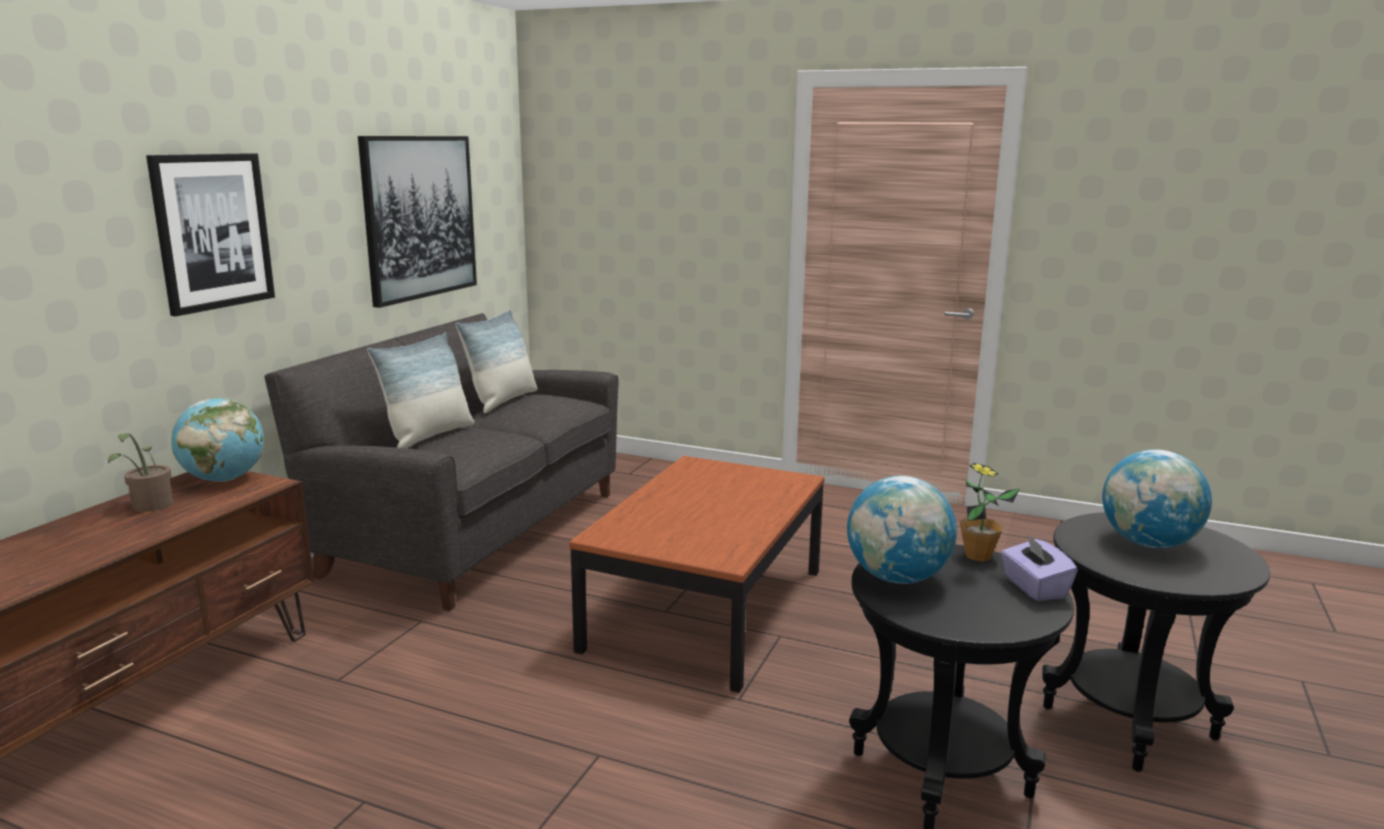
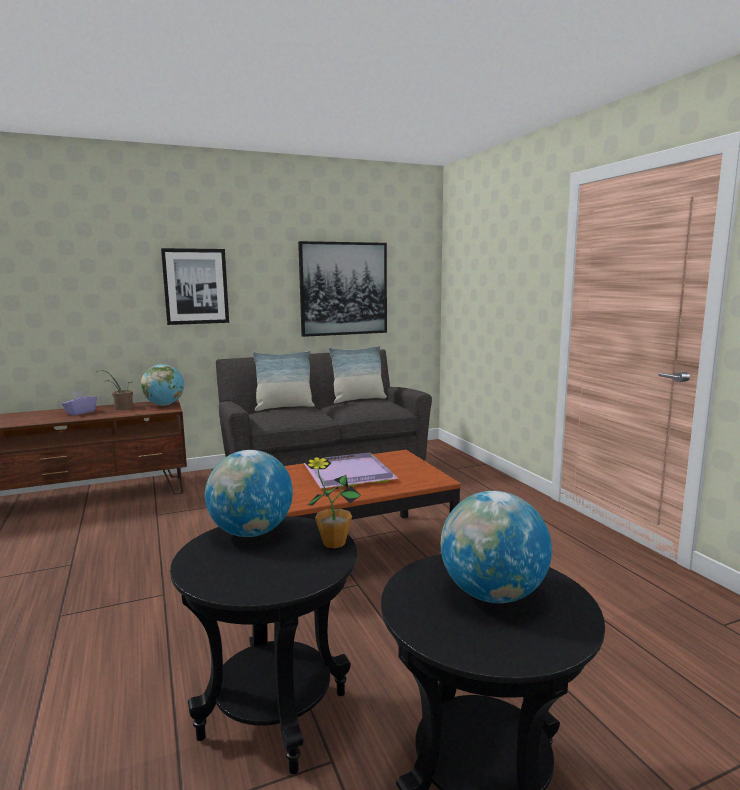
camera: 45 degrees right, 5 degrees down
purple tissue box [1001,534,1078,601] -> purple tissue box moved to [62,390,97,415]
none -> purple tray [304,452,399,488]

